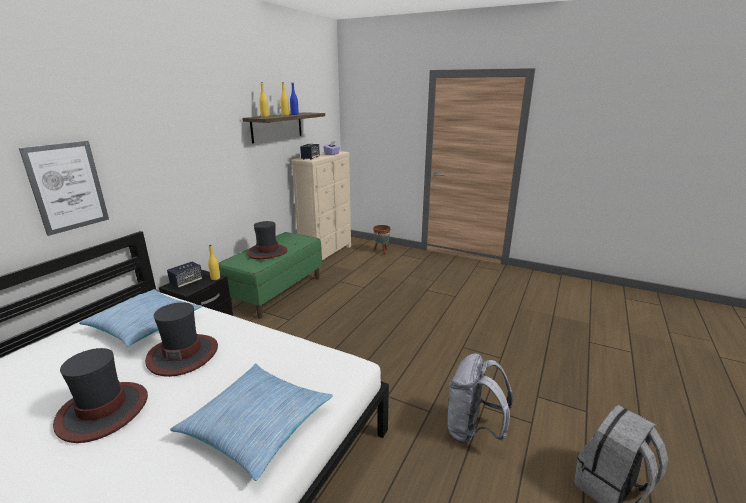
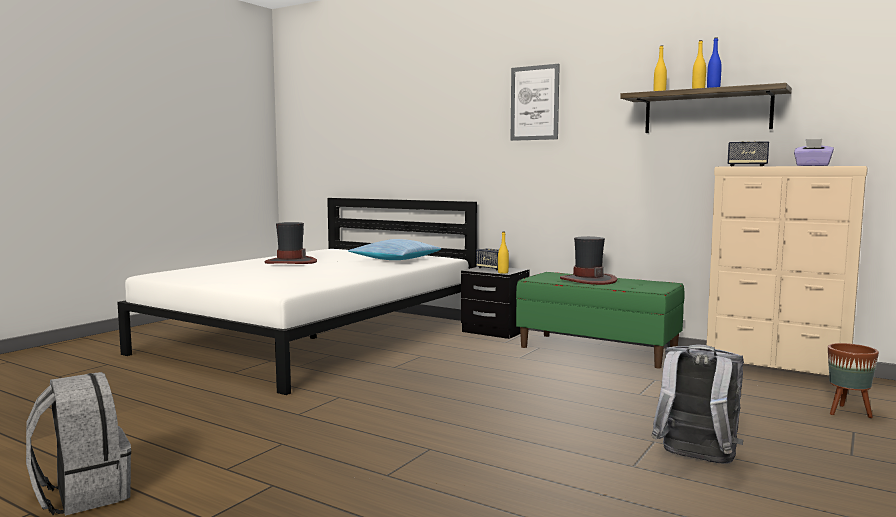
camera: 95 degrees right, 15 degrees down
picture [19,141,109,236] -> picture moved to [511,64,560,141]
hat [145,302,218,377] -> none
pillow [170,363,333,481] -> none
grey backpack [447,353,513,443] -> grey backpack moved to [651,344,744,463]

